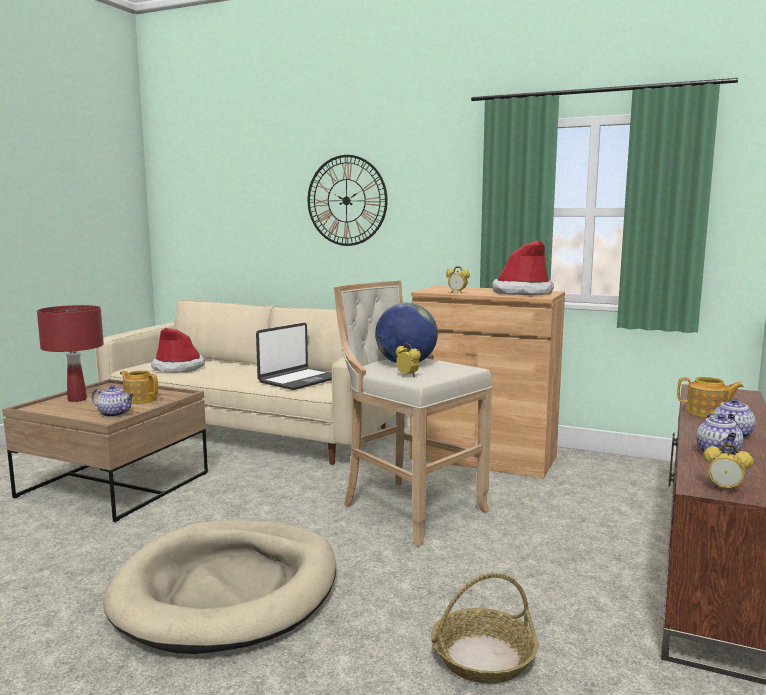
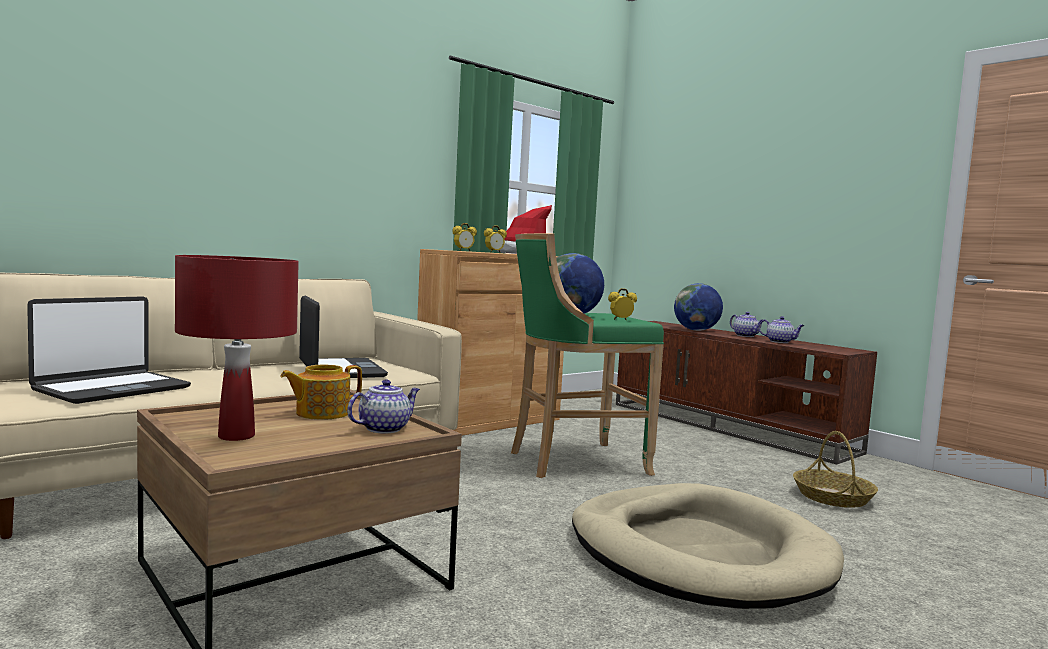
camera: 65 degrees left, 5 degrees down
hat [151,328,205,373] -> laptop [27,296,191,404]
wall clock [308,155,388,246] -> none
beige stool [334,281,492,546] -> green stool [511,233,664,478]
teapot [677,377,744,418] -> globe [674,283,723,331]
alarm clock [703,444,753,492] -> alarm clock moved to [452,223,477,251]

